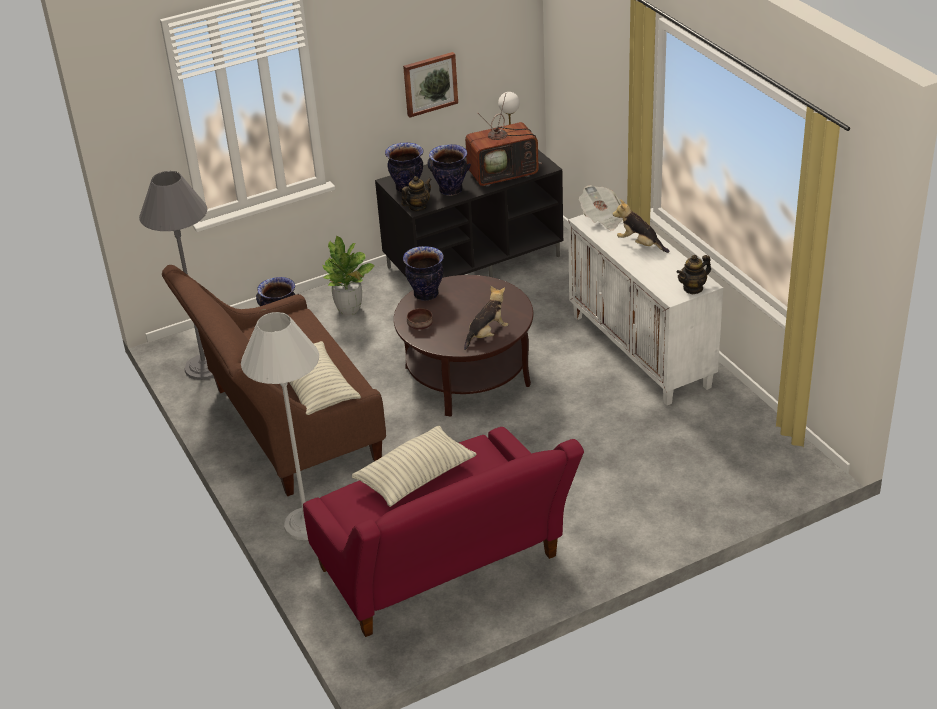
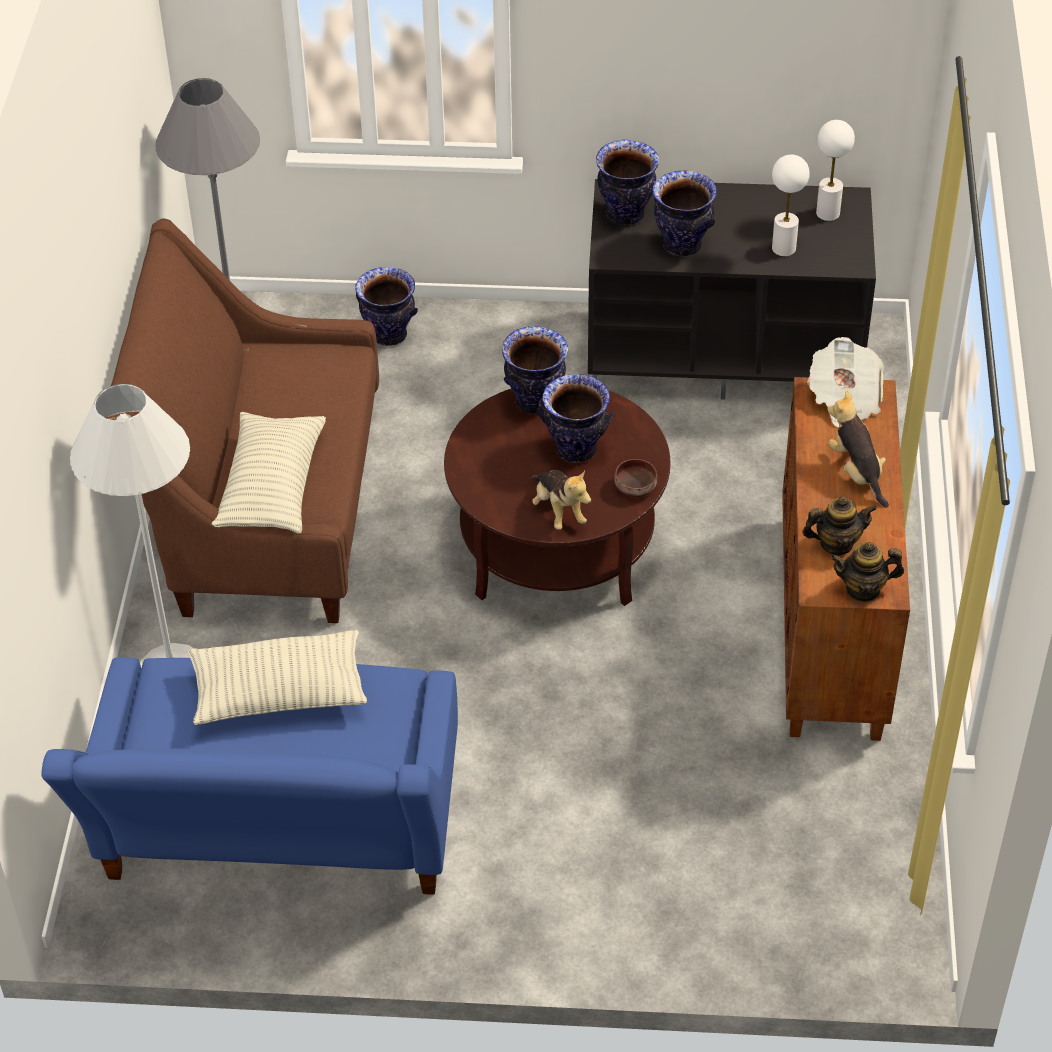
camera: 30 degrees right, 10 degrees up
red sofa [303,427,584,637] -> blue sofa [42,657,458,895]
potted plant [322,236,374,316] -> none
teapot [401,176,432,211] -> teapot moved to [802,496,877,555]
picture [403,52,458,117] -> none
brown bowl [407,308,433,330] -> brown bowl moved to [614,459,657,497]
plush toy [464,286,509,350] -> plush toy turned 75 degrees clockwise [531,470,591,530]
television [465,93,543,187] -> white table lamp [772,155,810,256]
white cabinet [568,214,723,405] -> brown cabinet [782,377,910,741]
none -> vase [539,374,615,463]

